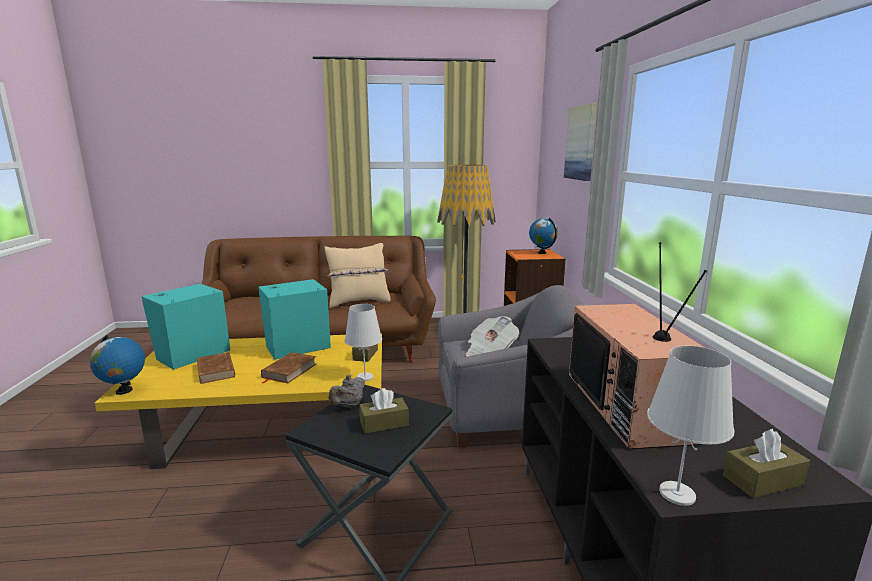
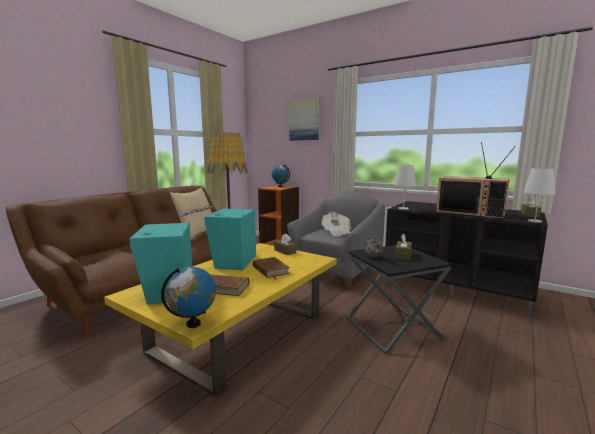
camera: 50 degrees left, 5 degrees down
white table lamp [344,304,382,381] -> white table lamp moved to [394,165,416,210]

